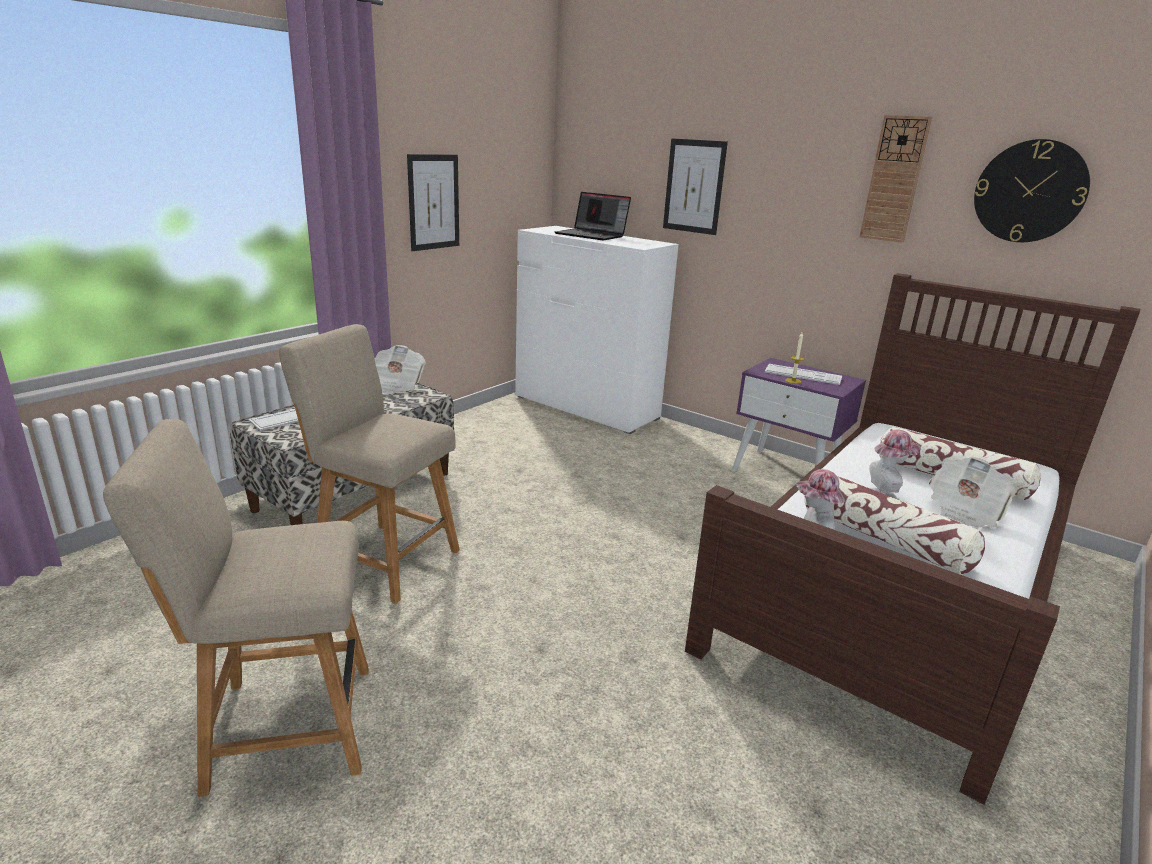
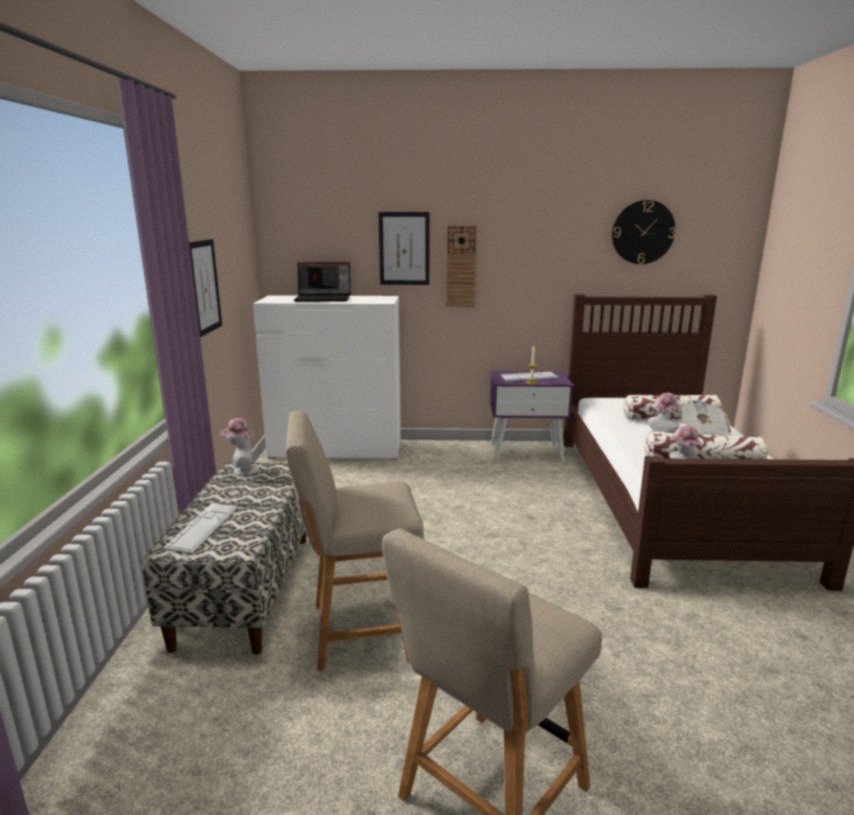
camera: 35 degrees left, 5 degrees down
newspaper [375,345,426,395] -> hat [220,418,259,476]
wall clock [859,115,932,243] -> wall clock moved to [446,225,477,307]

